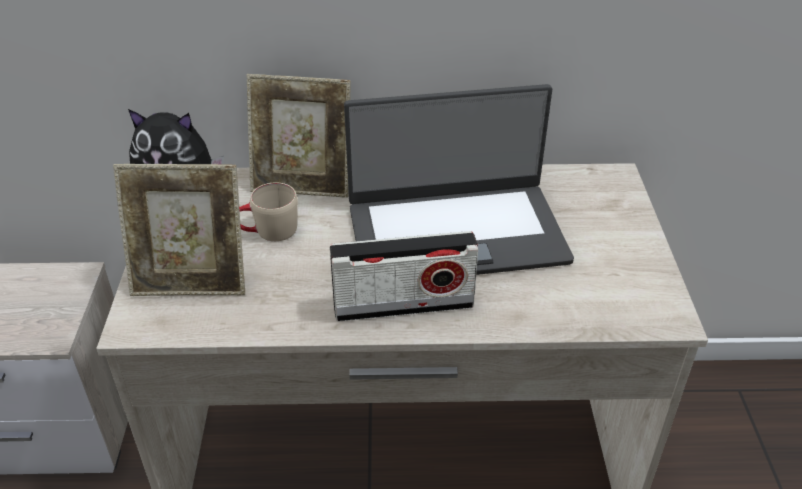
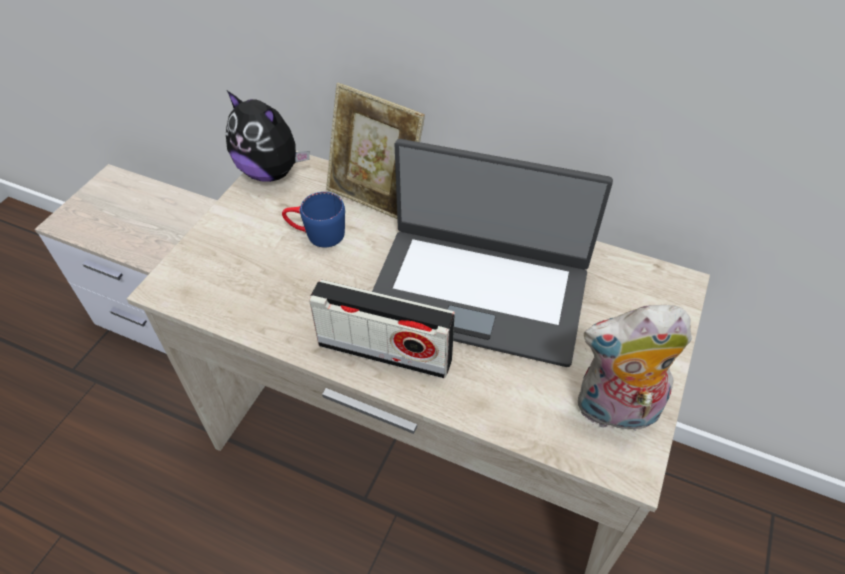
camera: 25 degrees right, 10 degrees up
picture frame [113,164,245,296] -> none
beige mug [239,182,298,241] -> blue mug [282,192,345,248]
none -> plush toy [578,305,692,437]

